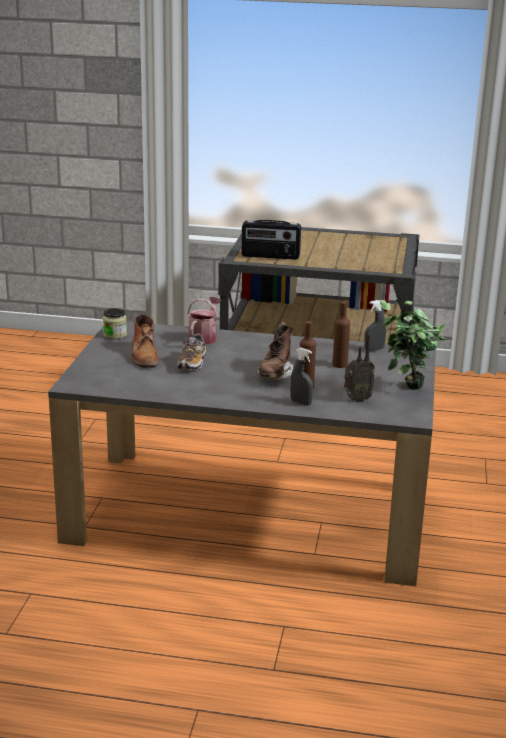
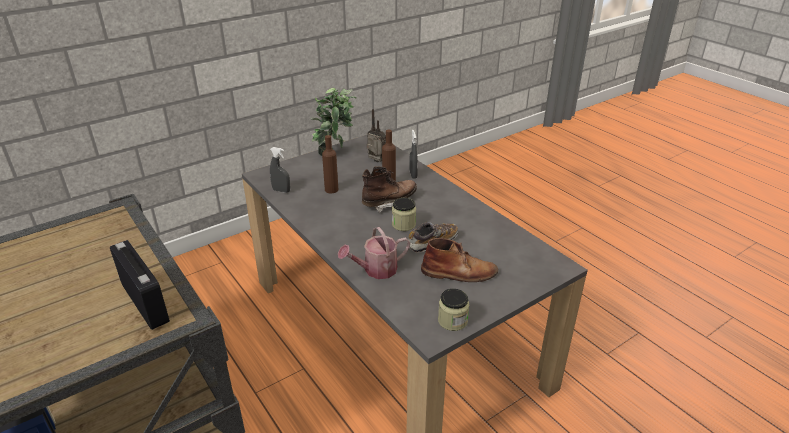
camera: 135 degrees left, 10 degrees up
brown boot [131,314,159,368] -> brown boot turned 60 degrees clockwise [421,238,498,282]
none -> jar [392,198,416,231]

